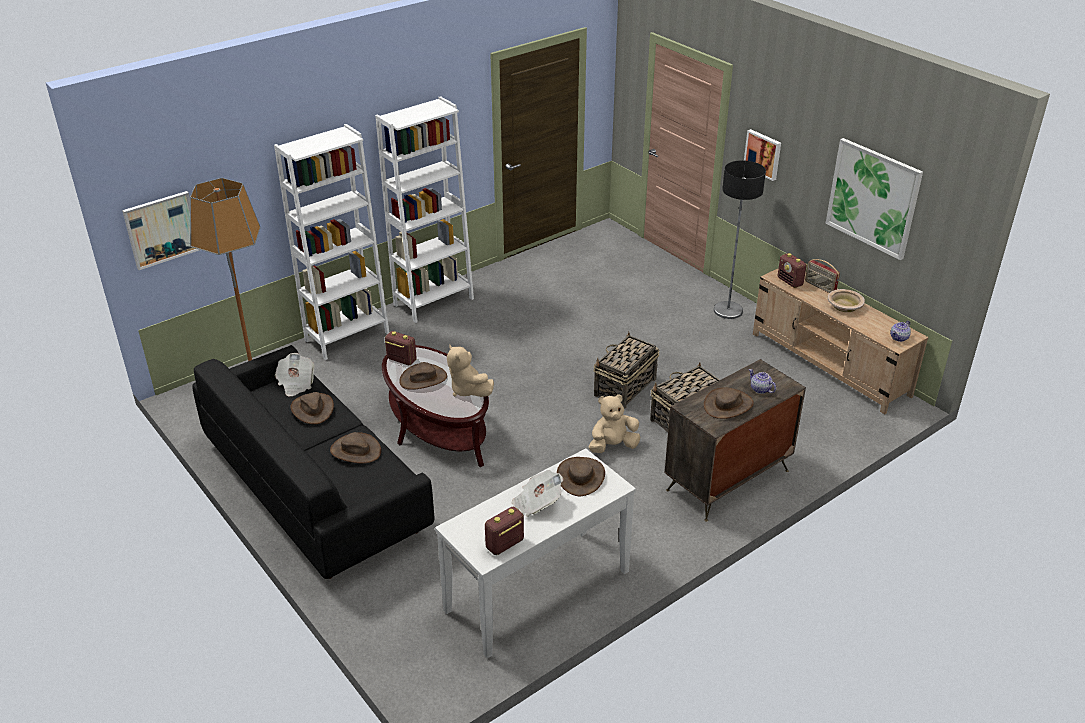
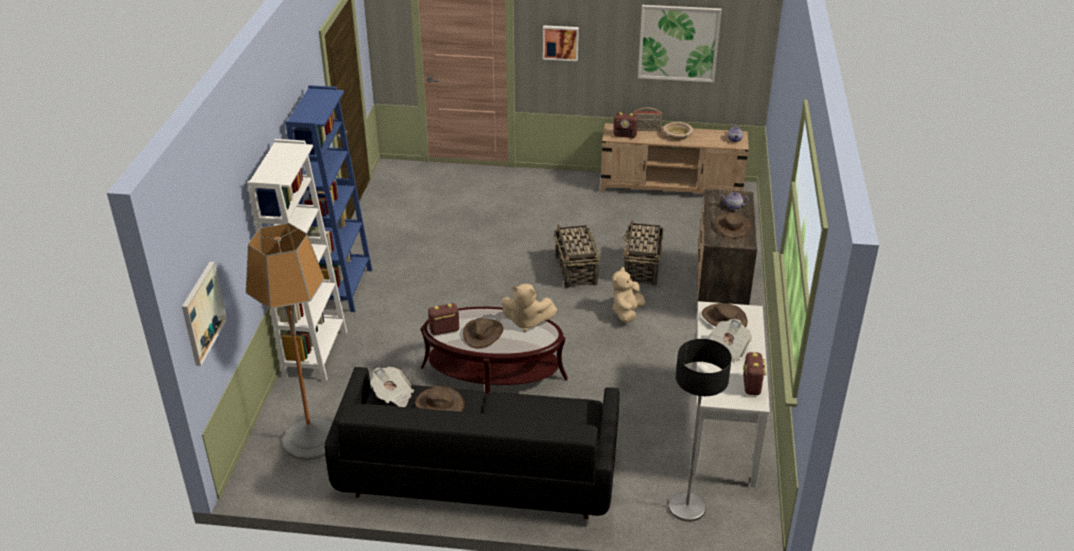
camera: 45 degrees left, 0 degrees up
brown hat [330,432,381,463] -> none
white bookcase [375,96,474,323] -> blue bookcase [285,85,372,312]
floor lamp [714,160,766,319] -> floor lamp moved to [669,339,732,522]

